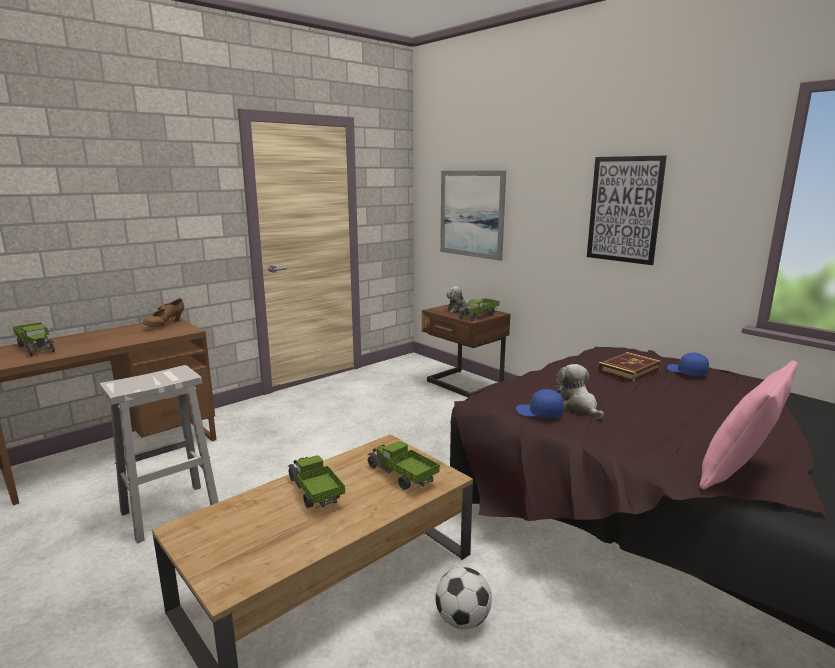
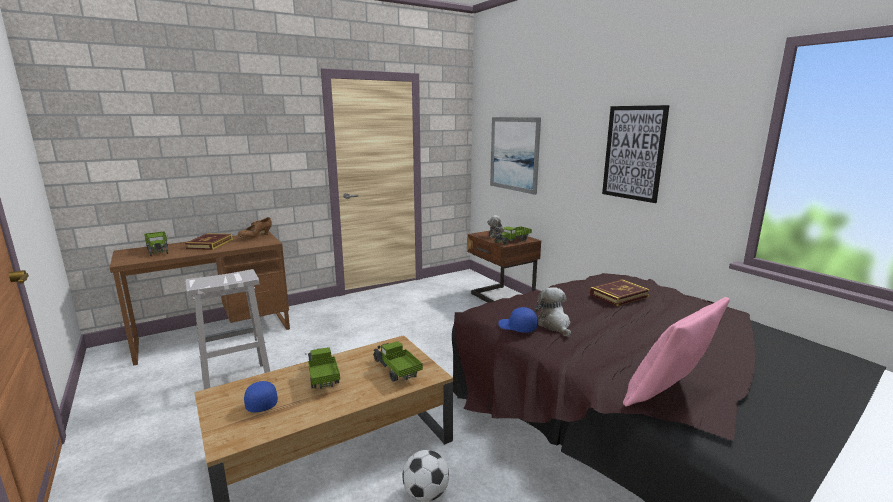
camera: 10 degrees right, 0 degrees up
blue cap [667,353,709,376] -> blue cap moved to [244,381,278,413]
none -> book [185,233,233,250]

